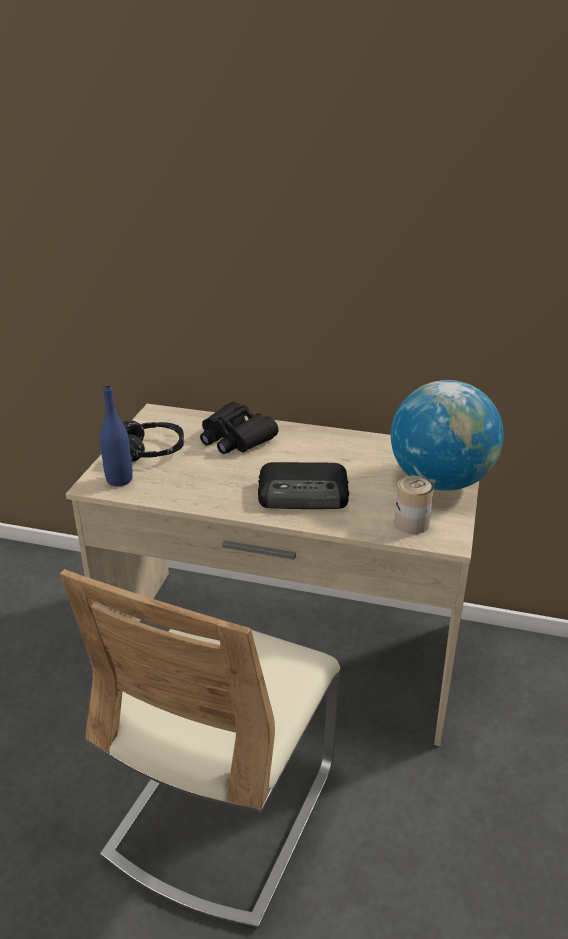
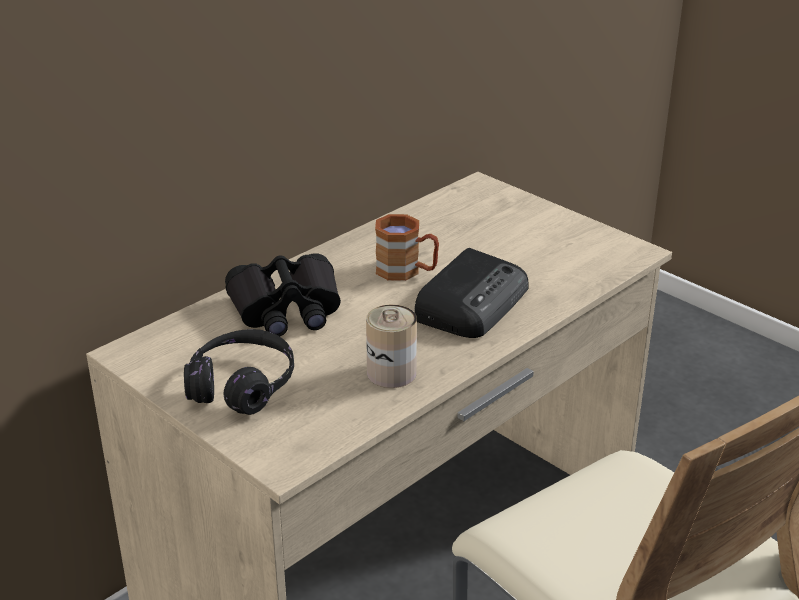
camera: 60 degrees left, 0 degrees up
blue bottle [100,383,133,486] -> none
globe [391,380,504,491] -> none
can [394,476,434,534] -> can moved to [366,305,417,388]
none -> brown mug [375,214,439,281]

